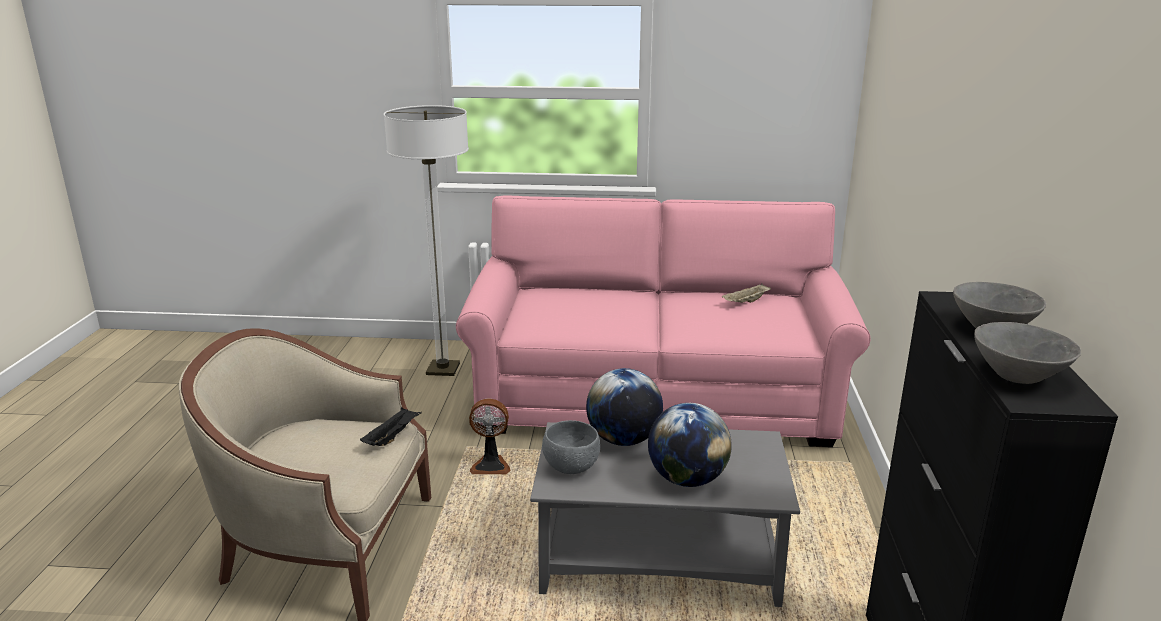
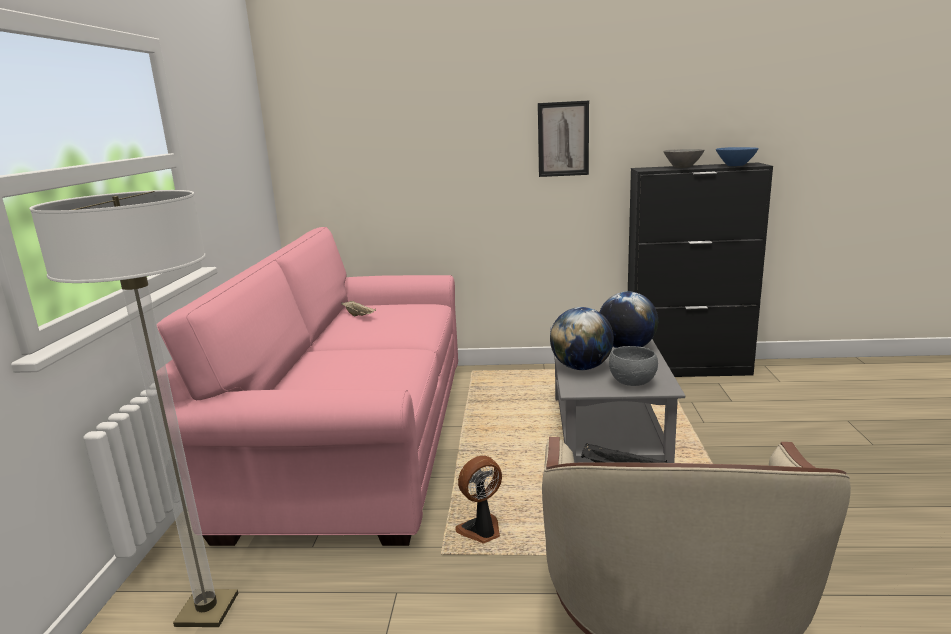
camera: 90 degrees left, 5 degrees down
fan [469,399,510,474] -> fan turned 120 degrees counterclockwise [456,456,502,543]
grey bowl [974,322,1081,384] -> blue bowl [716,147,758,166]
none -> picture [538,101,589,177]

